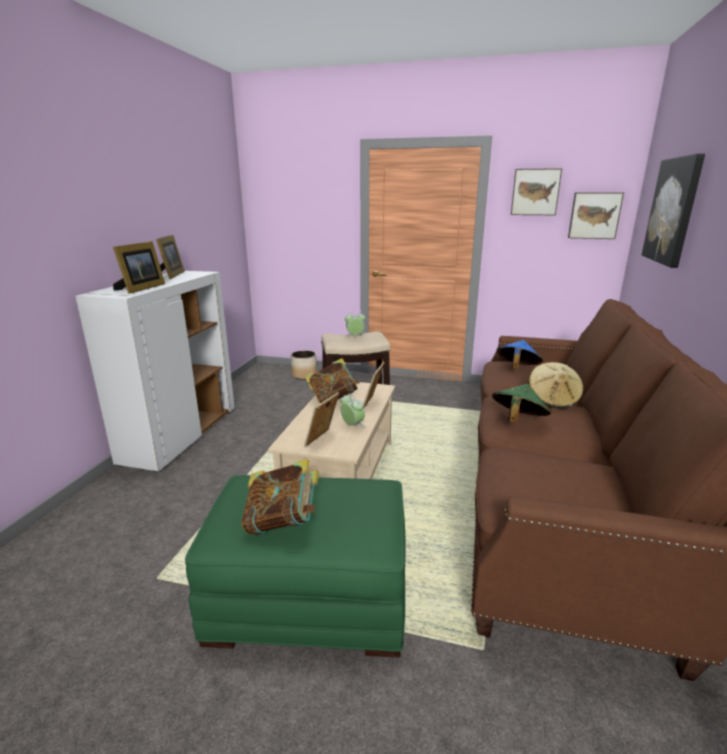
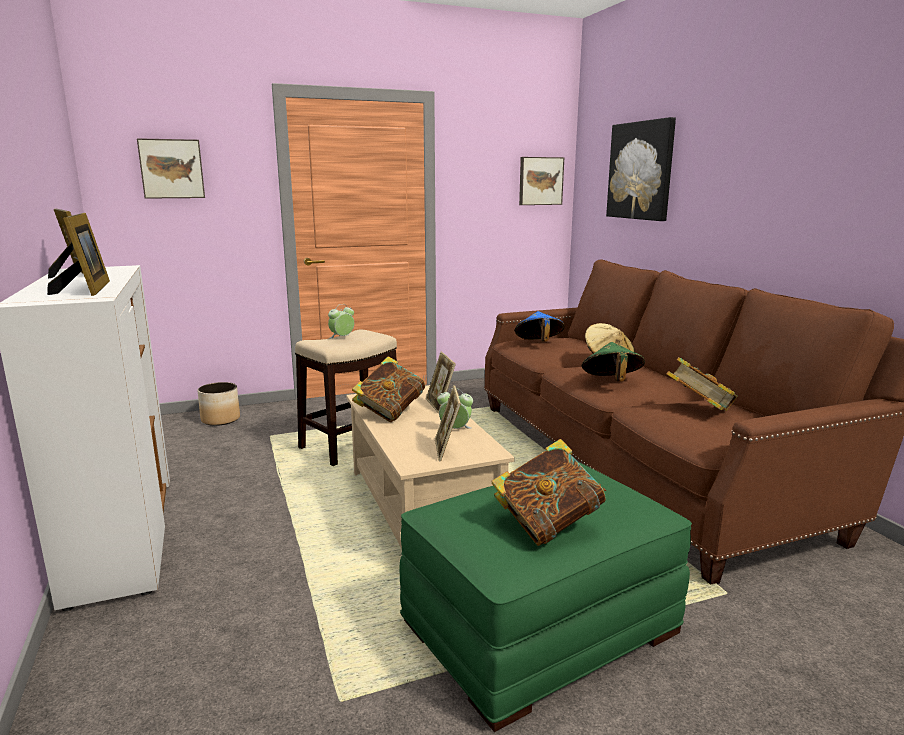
camera: 35 degrees left, 5 degrees down
picture [511,168,562,215] -> picture moved to [137,138,205,199]
none -> book [666,357,738,411]

